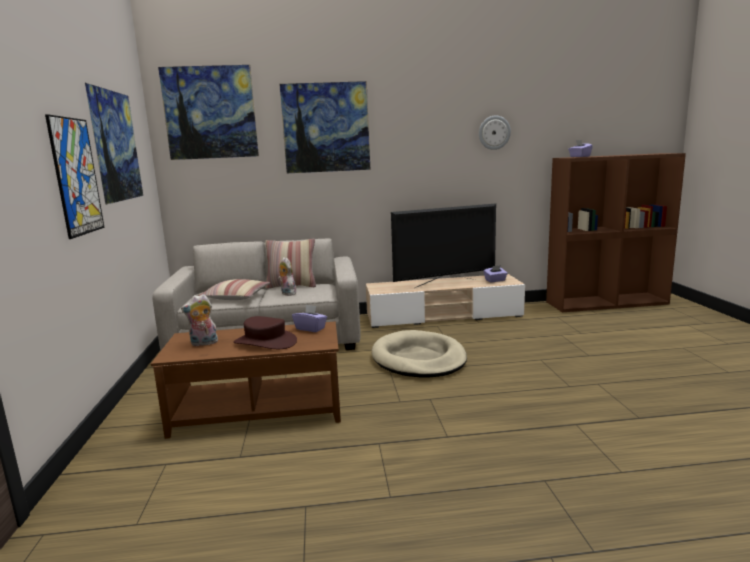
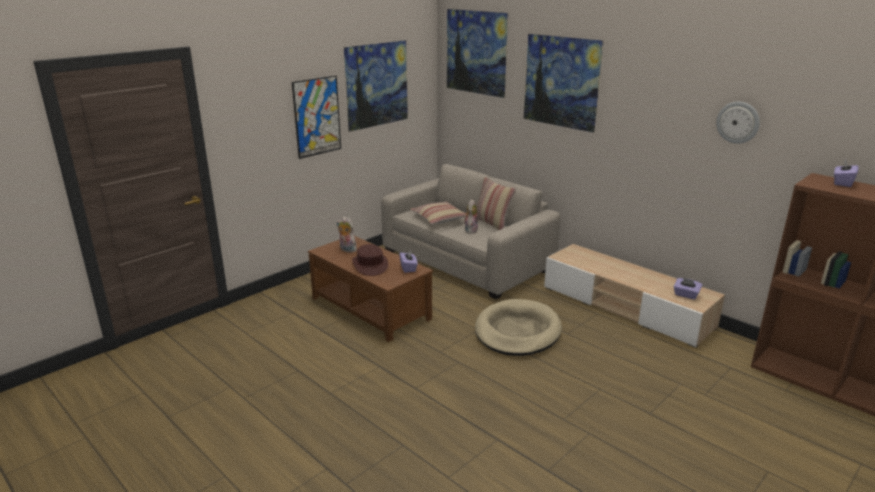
camera: 50 degrees right, 10 degrees up
television [391,203,496,288] -> none

